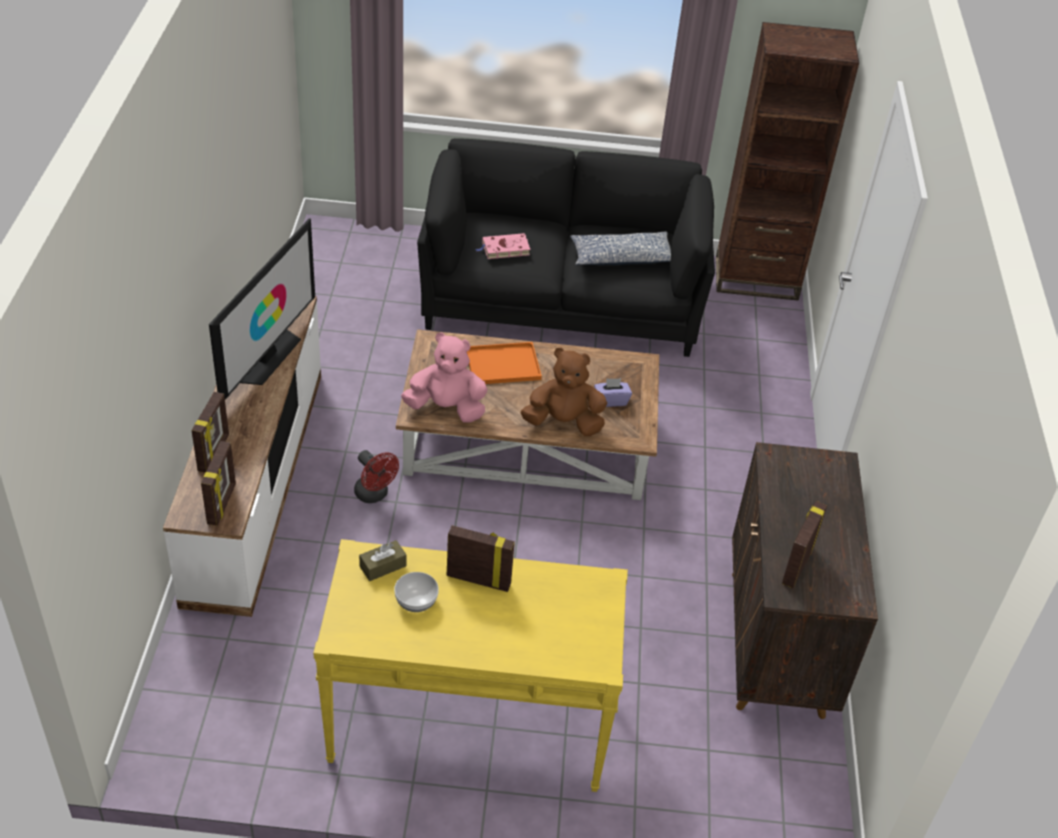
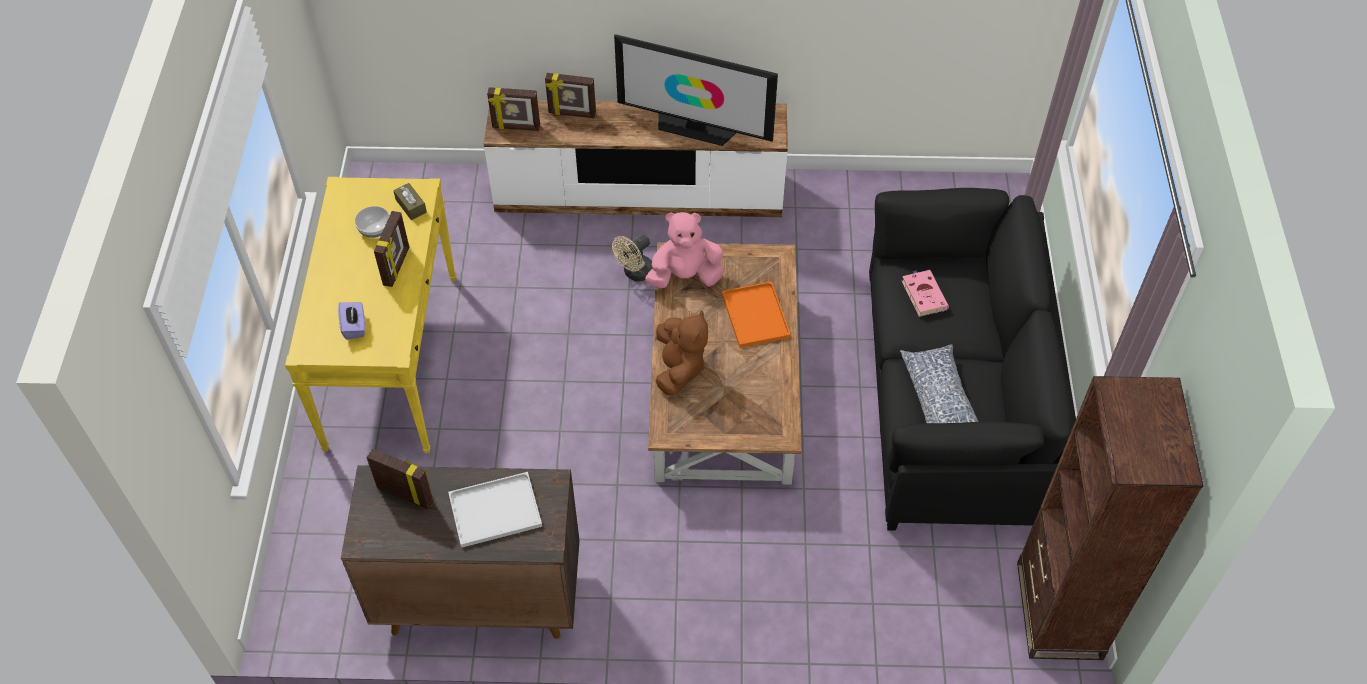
camera: 90 degrees right, 10 degrees up
red fan [354,450,399,503] -> beige fan [612,235,653,281]
pink plush toy [401,332,487,423] -> pink plush toy turned 105 degrees counterclockwise [645,212,724,288]
purple tissue box [594,378,632,407] -> purple tissue box moved to [338,302,365,339]
none -> white tray [448,472,542,548]

